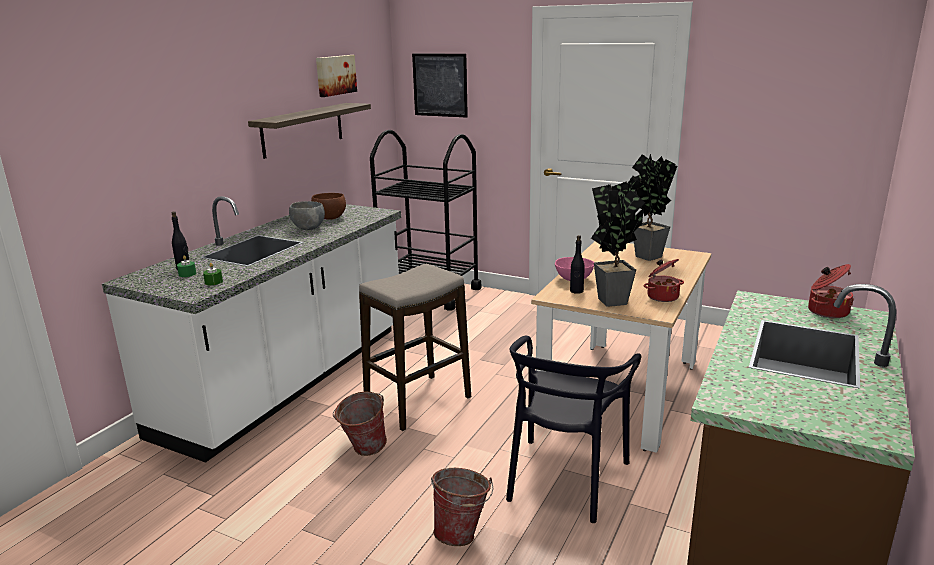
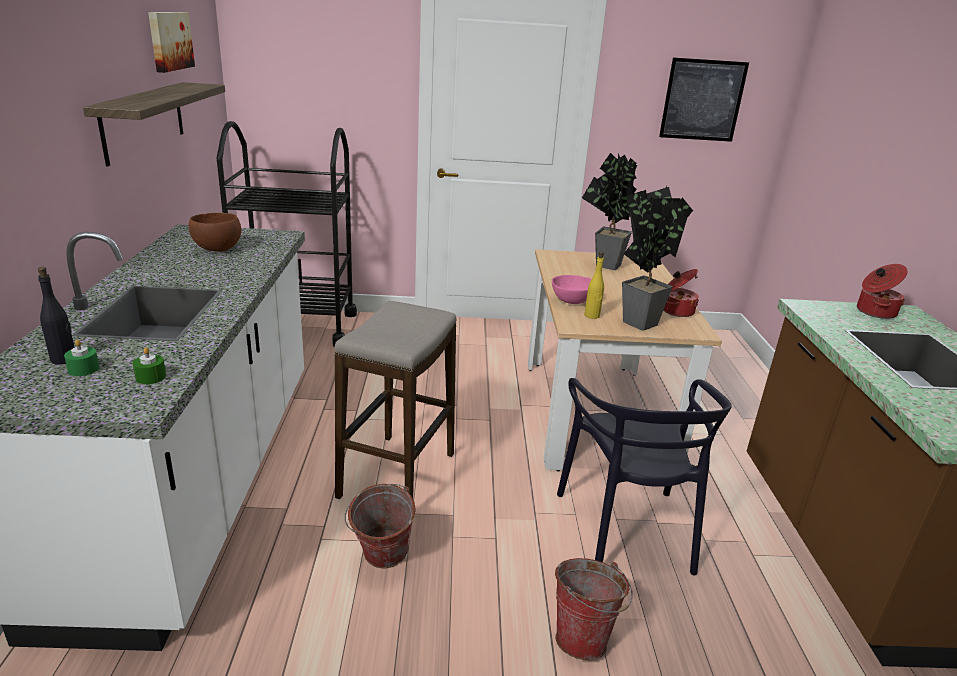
camera: 30 degrees left, 5 degrees up
grey bowl [289,201,325,230] -> none
picture [412,54,468,118] -> picture moved to [659,58,749,142]
black bottle [570,235,585,294] -> yellow bottle [584,252,604,319]

